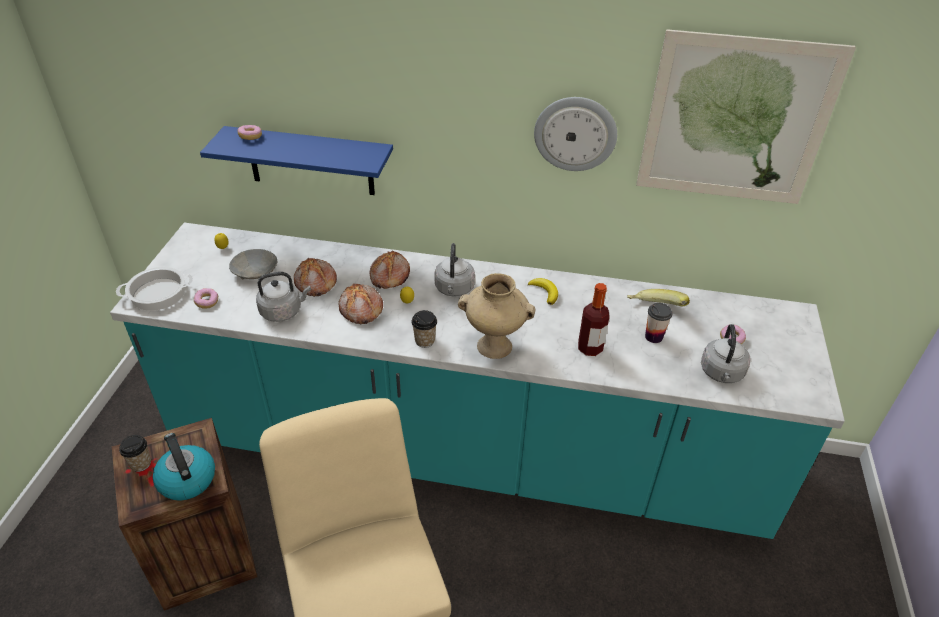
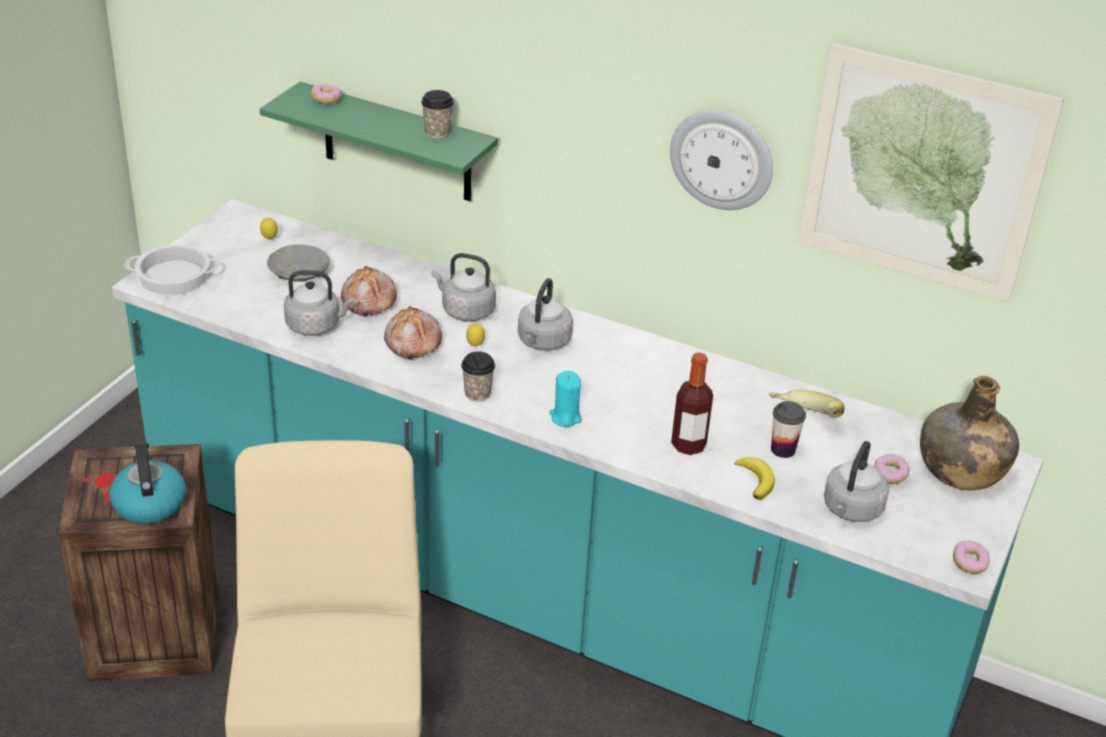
camera: 15 degrees right, 5 degrees down
cup [119,435,151,472] -> cup moved to [421,90,454,139]
donut [194,288,218,309] -> donut moved to [953,540,990,574]
blue shelf [200,126,393,195] -> green shelf [260,82,498,201]
bread [370,250,410,289] -> grey kettle [431,253,496,322]
beige vase [458,273,535,359] -> turquoise candle [549,371,582,427]
banana [528,278,558,305] -> banana moved to [734,457,775,500]
none -> green bottle [920,376,1019,490]

